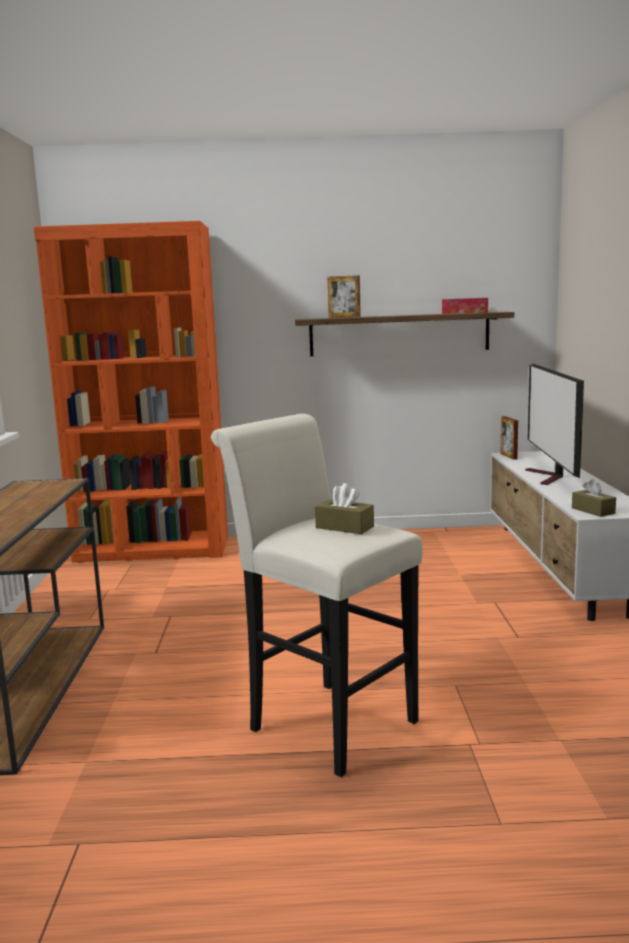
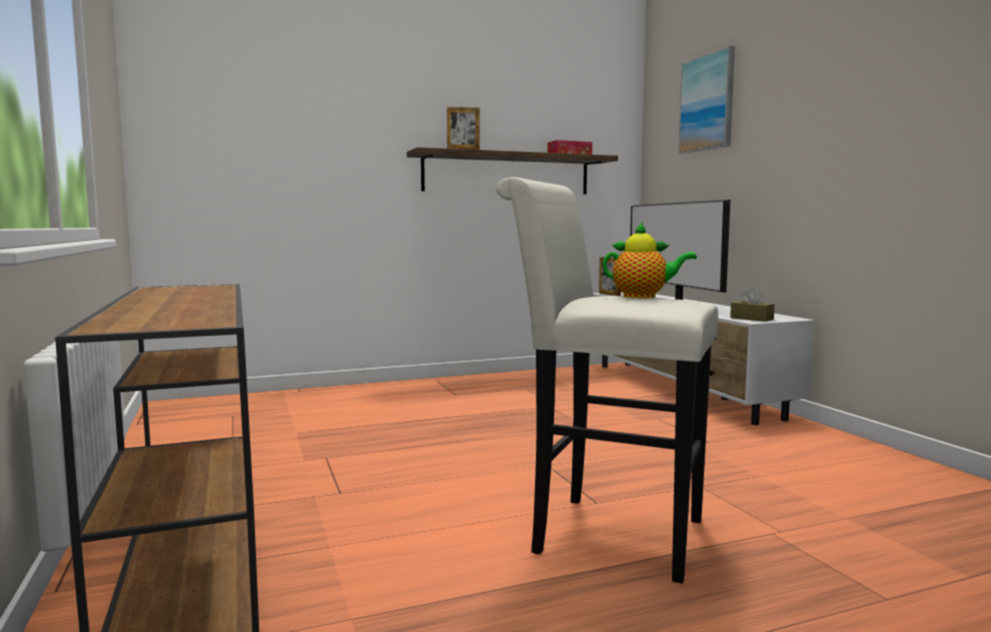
camera: 20 degrees left, 5 degrees down
orange bookcase [34,221,228,563] -> none
brown tissue box [315,483,374,534] -> teapot [603,222,697,298]
none -> picture [678,46,735,154]

